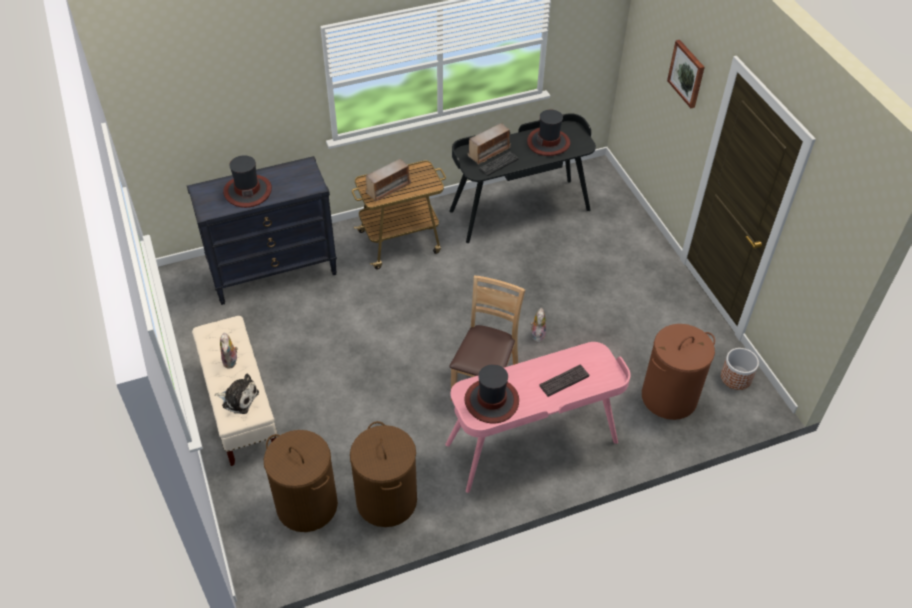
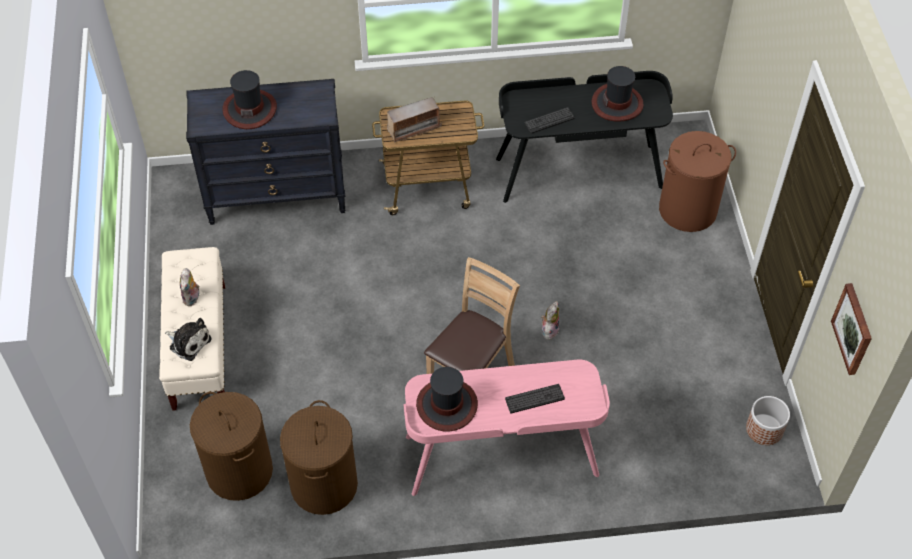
camera: 15 degrees right, 5 degrees up
radio [467,123,511,164] -> none
brown laundry basket [642,324,715,420] -> brown laundry basket moved to [659,131,736,232]
picture [667,40,705,108] -> picture moved to [831,283,872,375]

